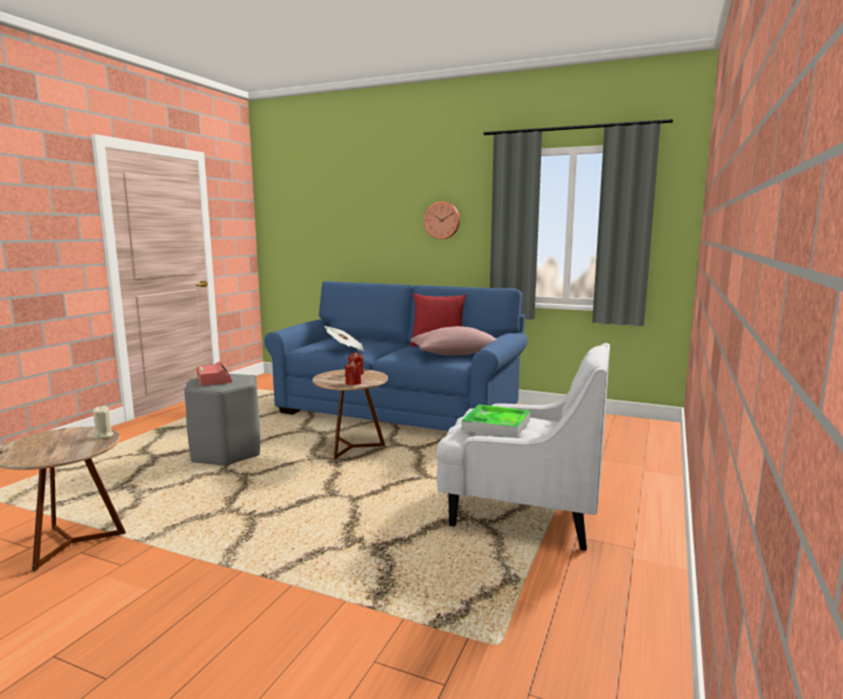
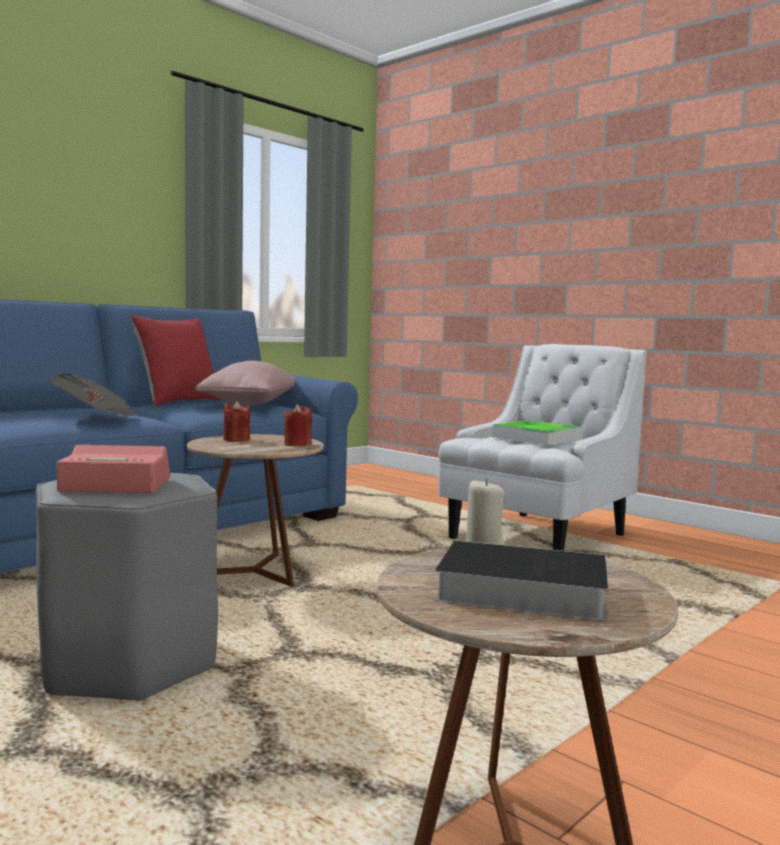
camera: 70 degrees left, 5 degrees down
wall clock [424,201,460,239] -> none
none -> book [423,540,608,621]

